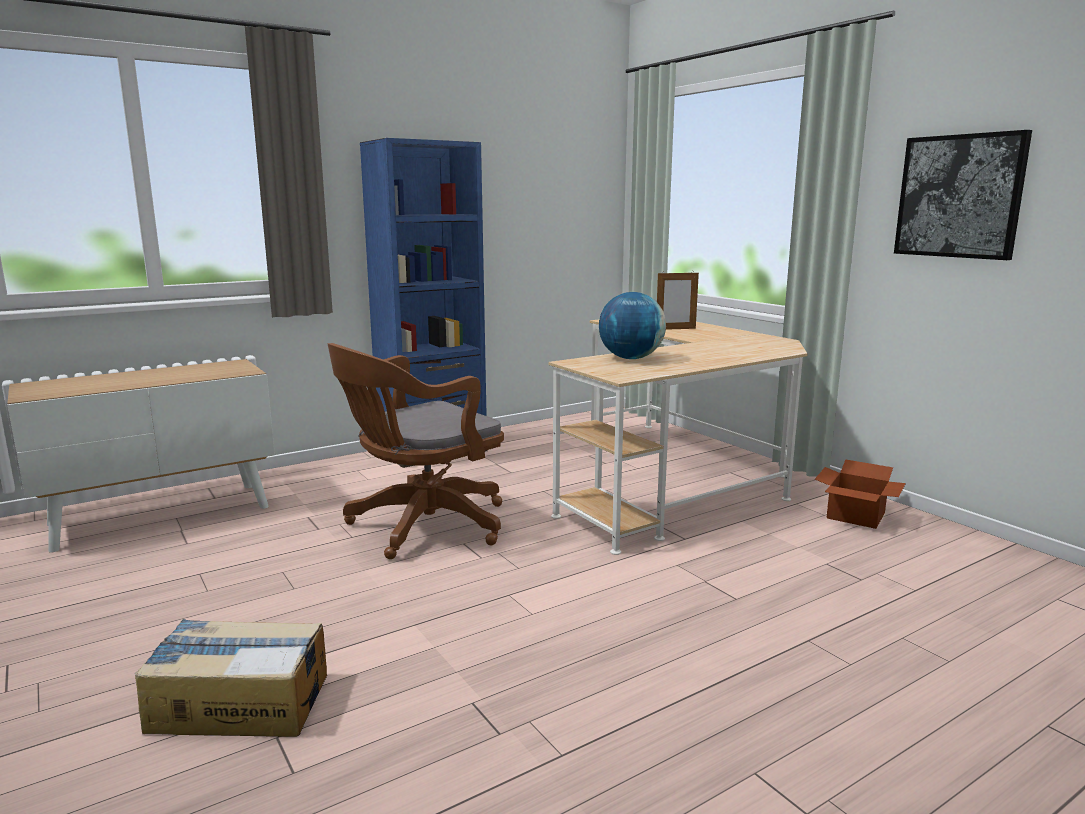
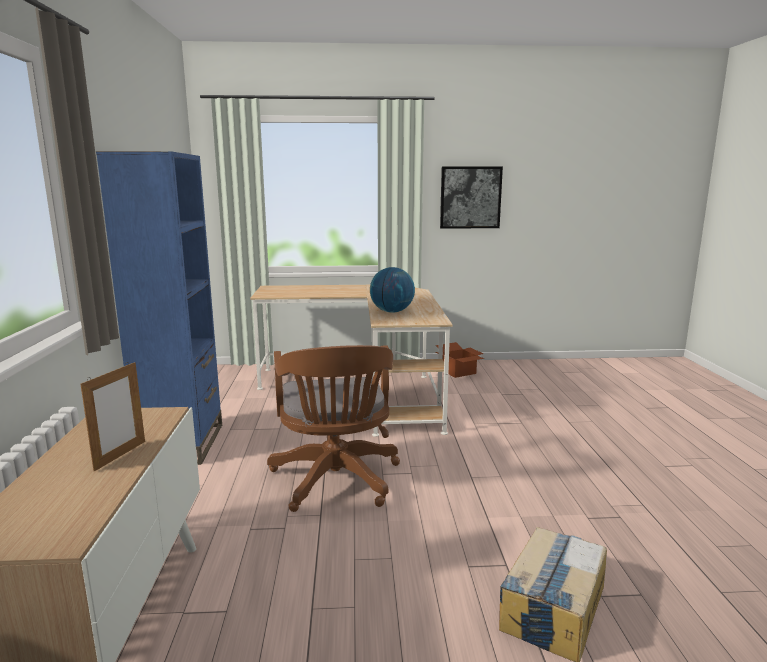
camera: 60 degrees left, 0 degrees up
picture frame [657,271,699,330] -> picture frame moved to [80,362,145,472]

